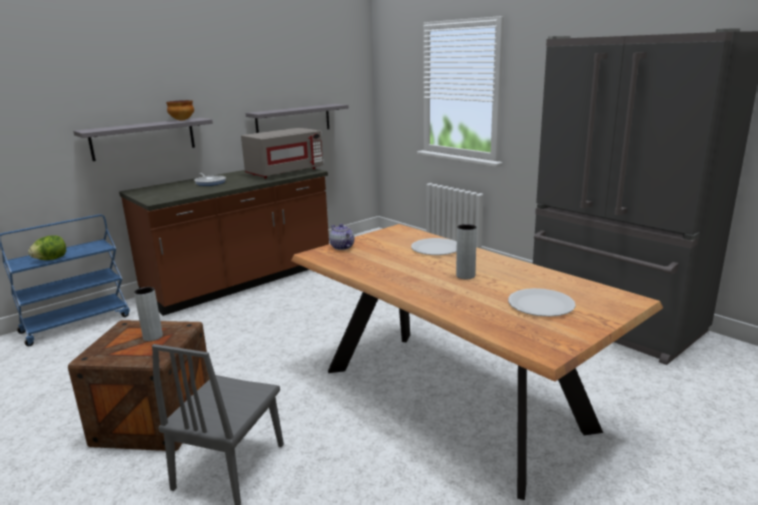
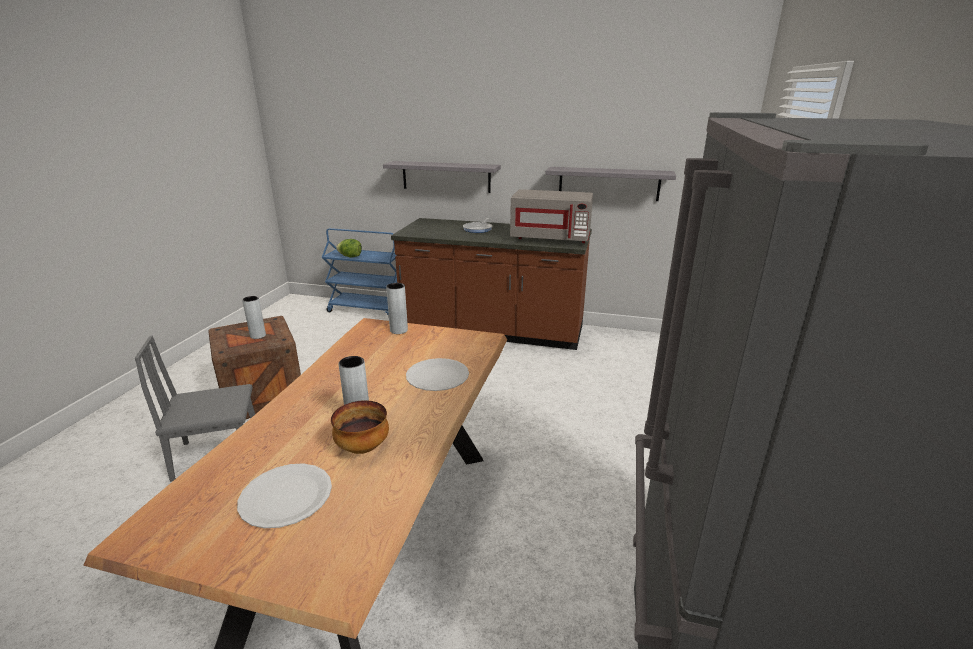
camera: 55 degrees right, 5 degrees up
bowl [166,100,194,121] -> bowl moved to [331,400,389,454]
teapot [329,224,354,250] -> grey vase [386,283,408,334]

